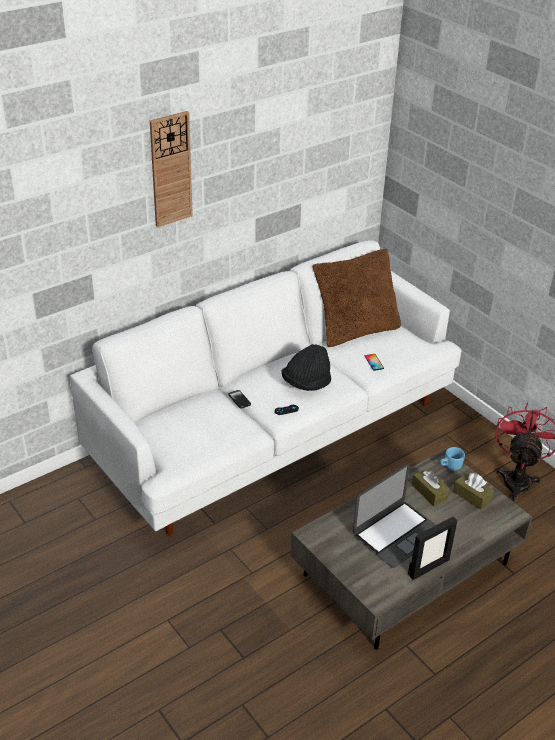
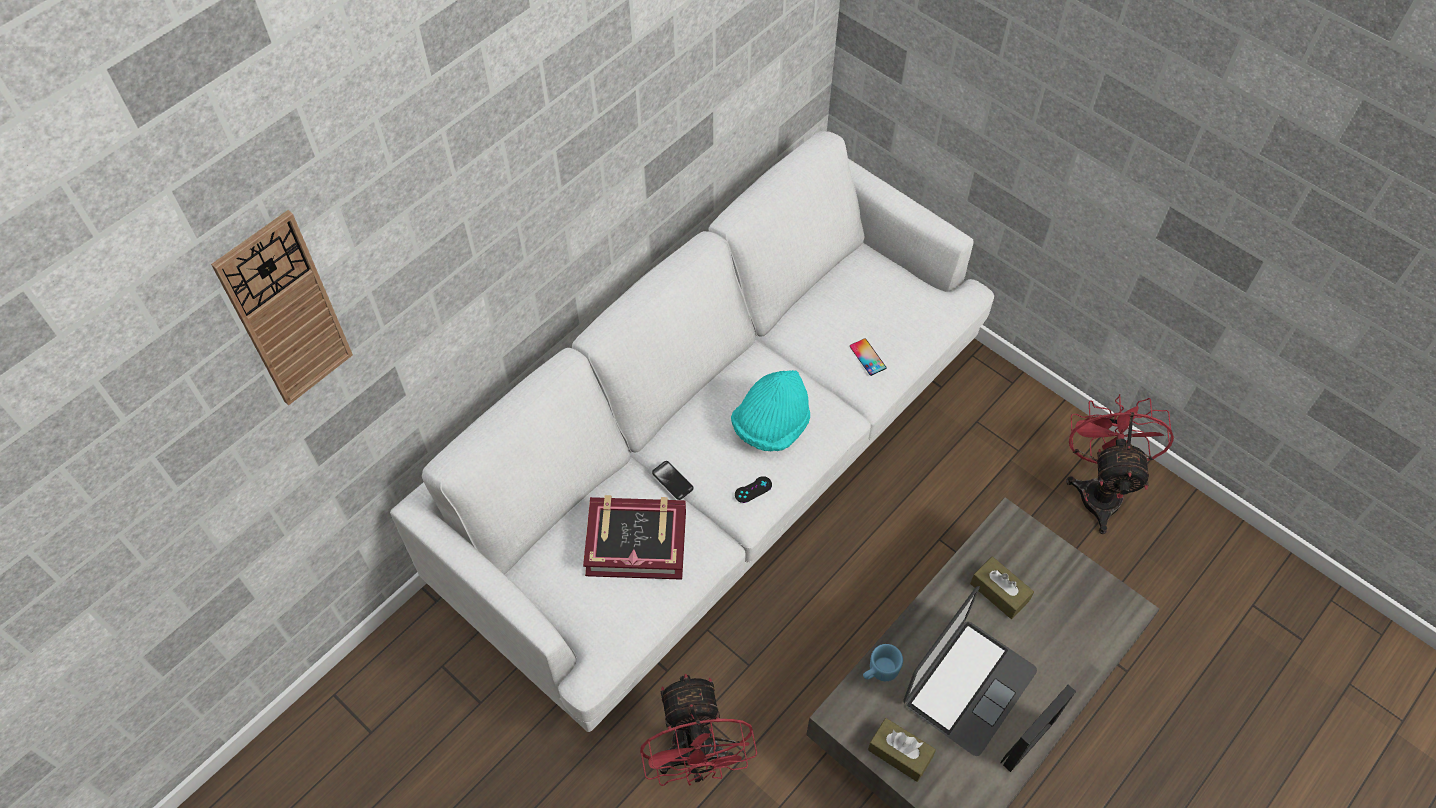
camera: 10 degrees left, 20 degrees up
wall clock [150,111,193,227] -> wall clock moved to [211,210,353,405]
black hat [281,344,331,391] -> turquoise hat [731,370,810,451]
brown pillow [313,249,401,347] -> none
blue mug [440,447,465,471] -> blue mug moved to [863,644,903,681]
brown tissue box [453,473,494,510] -> brown tissue box moved to [868,718,936,782]
none -> book [583,495,686,580]
none -> red fan [640,673,757,786]

